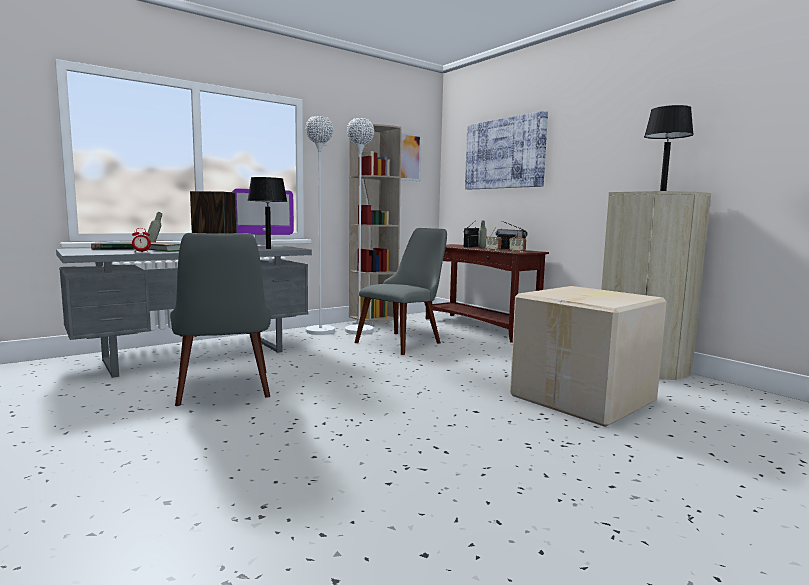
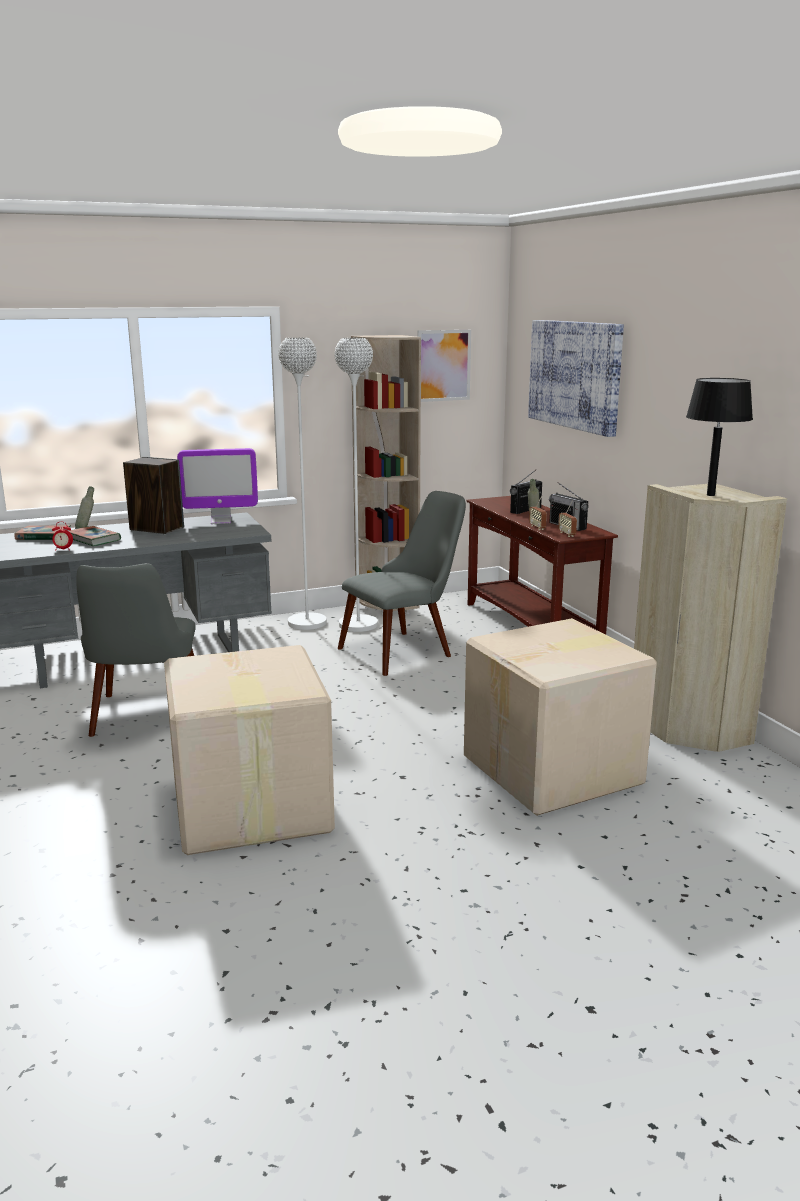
camera: 15 degrees right, 10 degrees up
black table lamp [247,177,287,249] -> none
none -> cardboard box [164,645,335,855]

